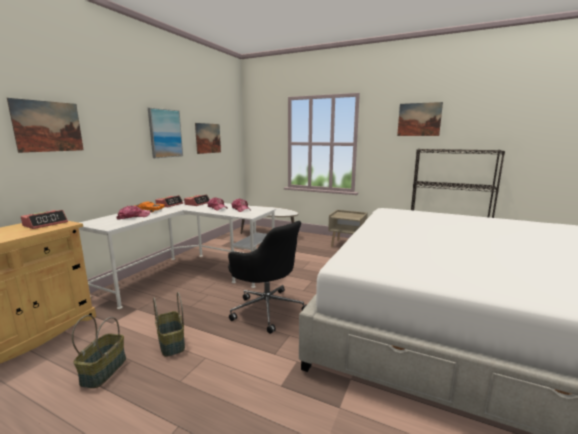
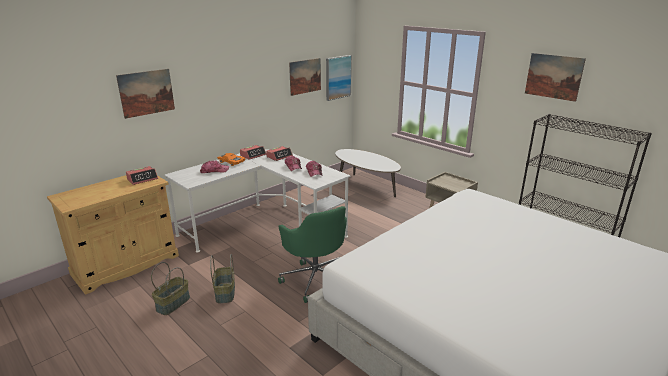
camera: 20 degrees right, 10 degrees up
picture [148,108,183,158] -> picture moved to [326,55,352,101]
black office chair [228,221,306,334] -> green office chair [278,206,347,303]

